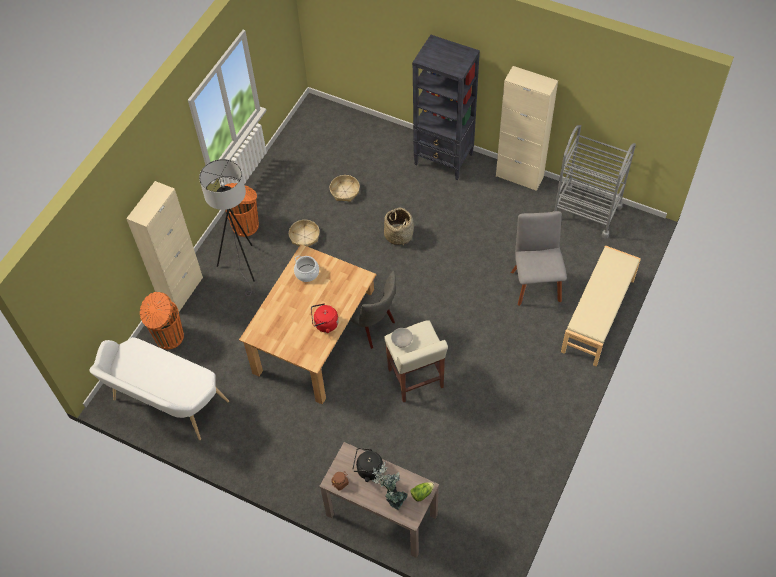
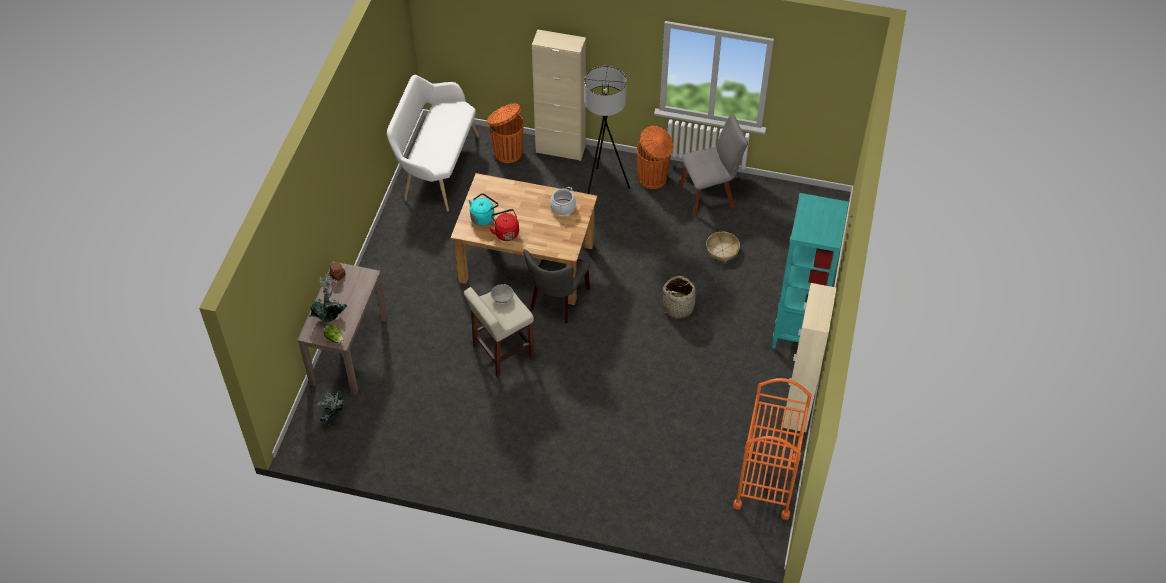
camera: 75 degrees right, 5 degrees down
basket [289,220,320,247] -> none
black kettle [353,448,383,482] -> none
black bookcase [412,35,480,180] -> turquoise bookcase [772,193,849,349]
grey chair [511,211,567,306] -> grey chair moved to [680,114,748,216]
grey cart [553,125,636,239] -> orange cart [733,378,811,520]
beige bench [561,245,641,367] -> none
none -> potted plant [317,391,343,426]
none -> turquoise kettle [469,193,499,226]

